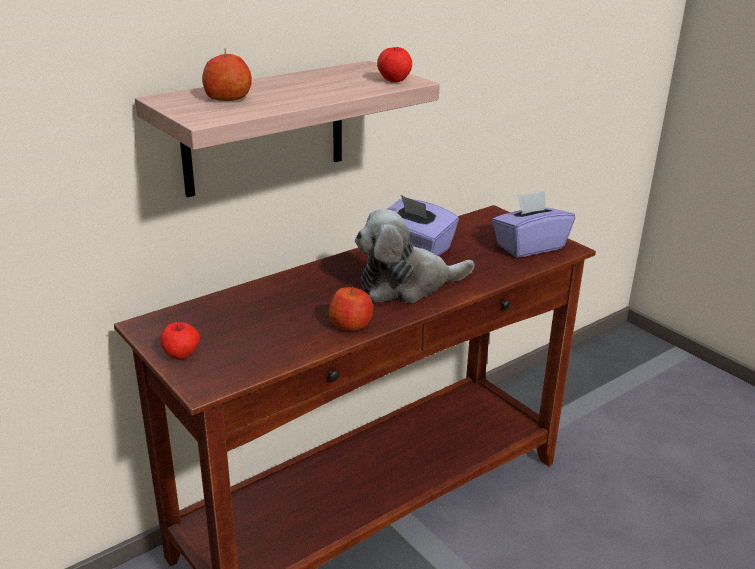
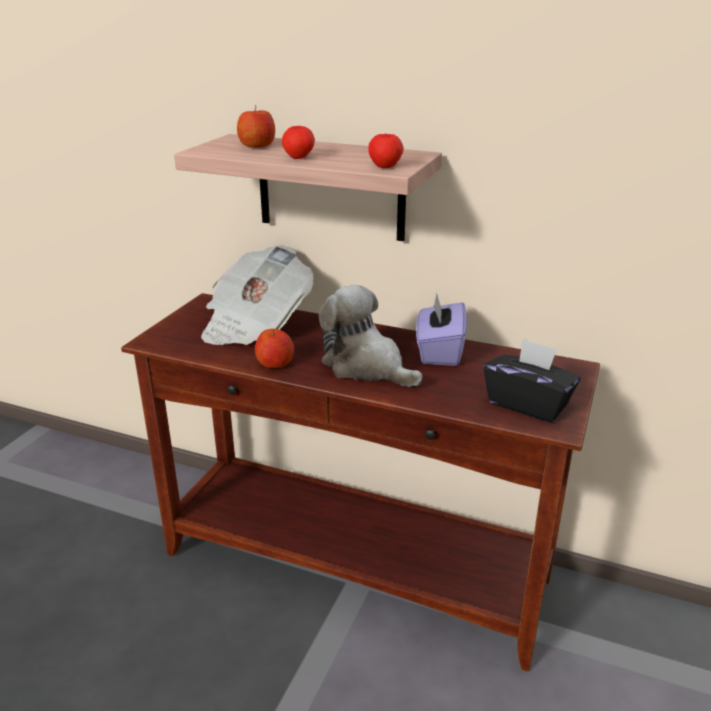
camera: 60 degrees right, 0 degrees up
apple [160,322,200,360] -> apple moved to [282,126,315,159]
purple tissue box [492,191,575,258] -> black tissue box [483,339,581,422]
none -> newspaper [201,245,314,345]

